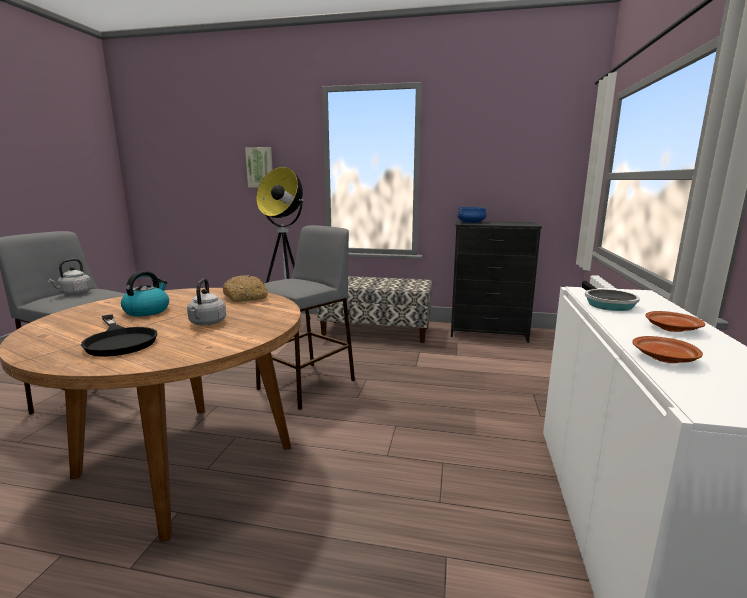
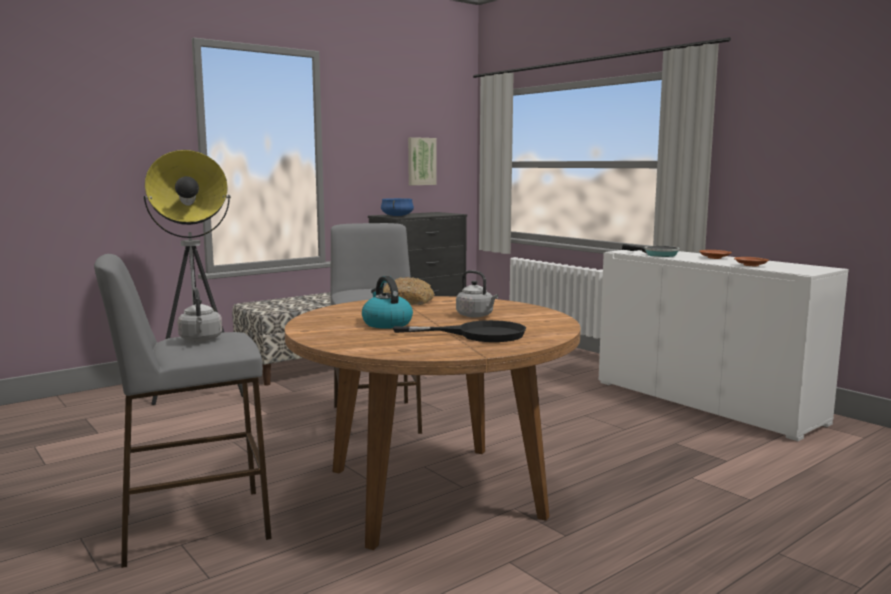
camera: 50 degrees left, 5 degrees down
picture [245,147,273,187] -> picture moved to [408,137,437,185]

